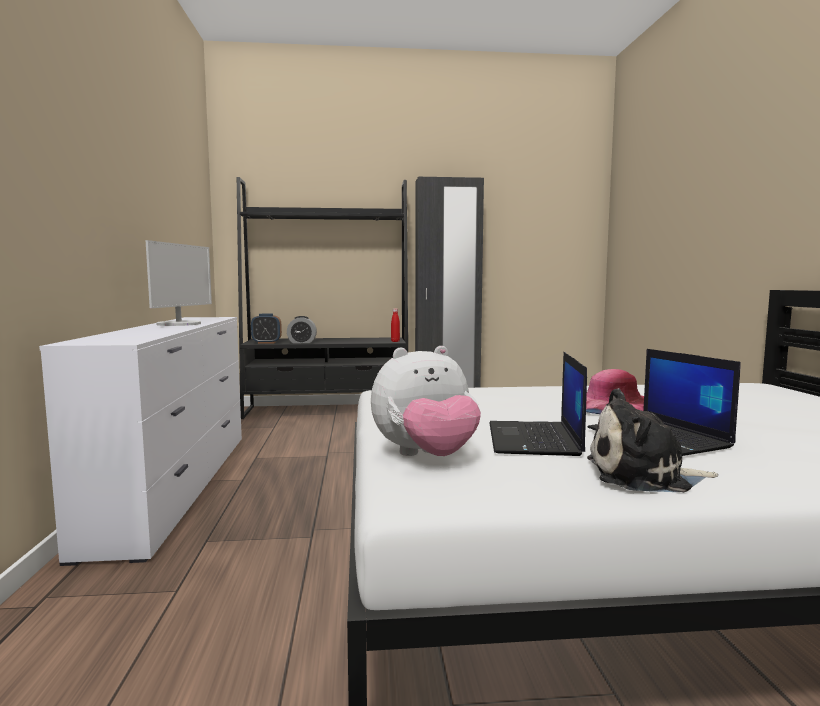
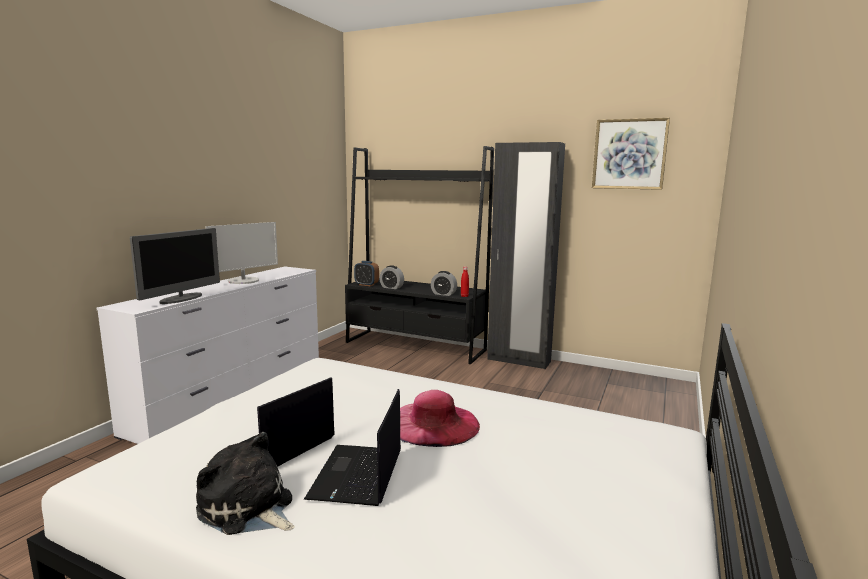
camera: 30 degrees right, 5 degrees up
plush toy [371,346,481,456] -> none
none -> monitor [130,228,220,304]
none -> alarm clock [431,271,457,296]
none -> picture [592,118,670,190]

